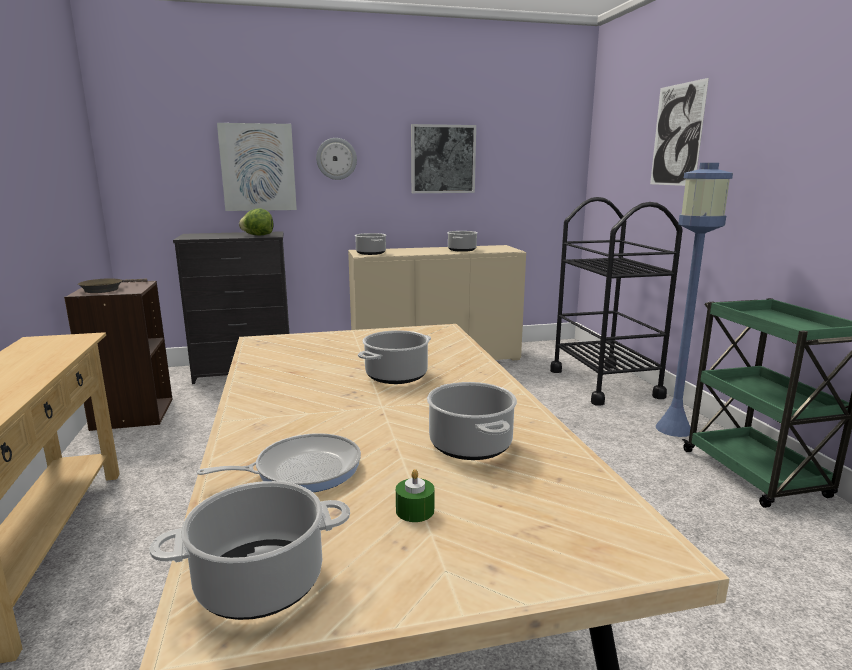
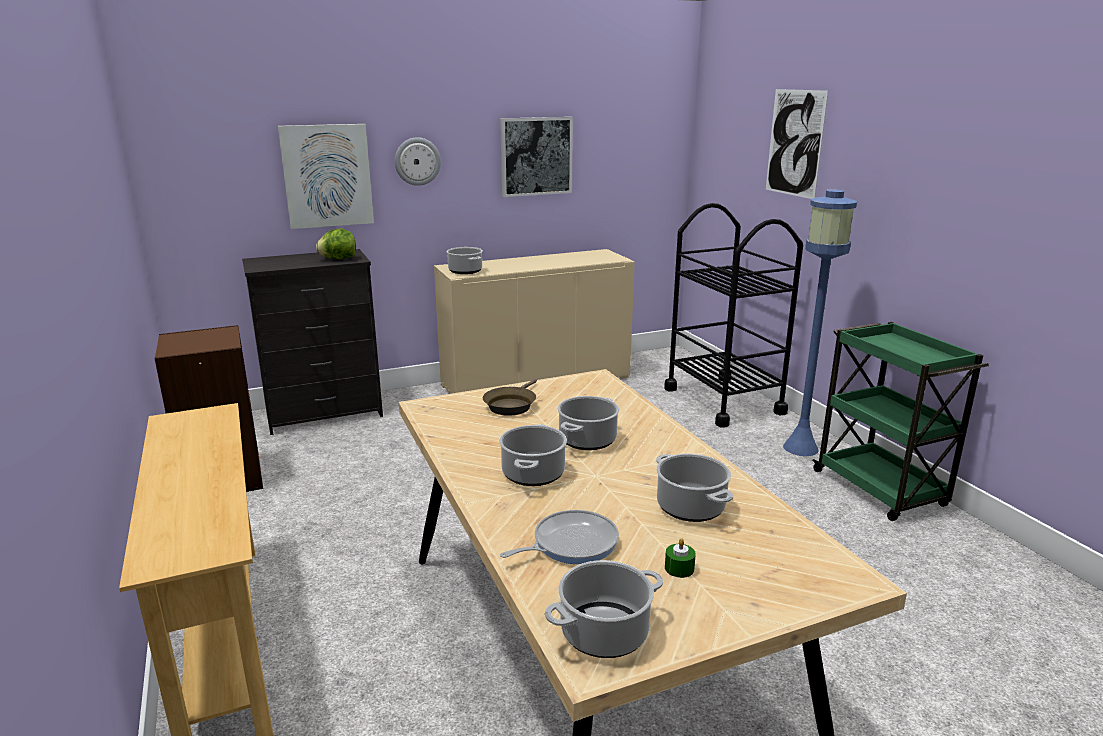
camera: 10 degrees left, 5 degrees up
brown frying pan [78,278,148,293] -> brown frying pan moved to [483,379,537,416]
cooking pot [447,231,478,252] -> cooking pot moved to [499,424,567,486]

